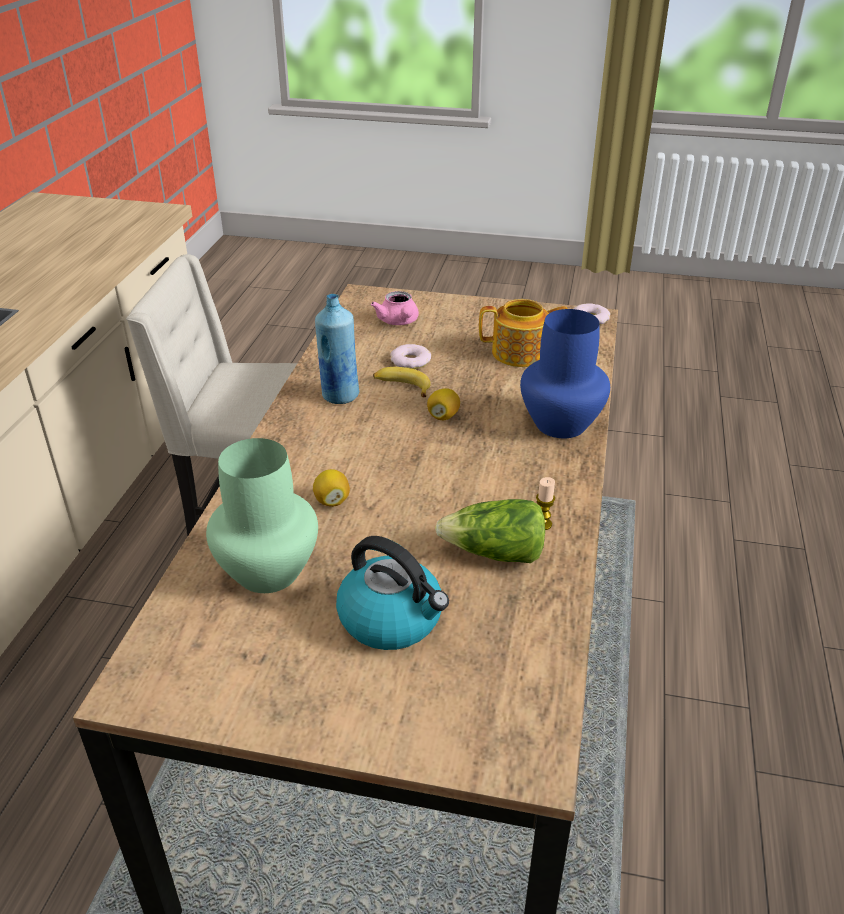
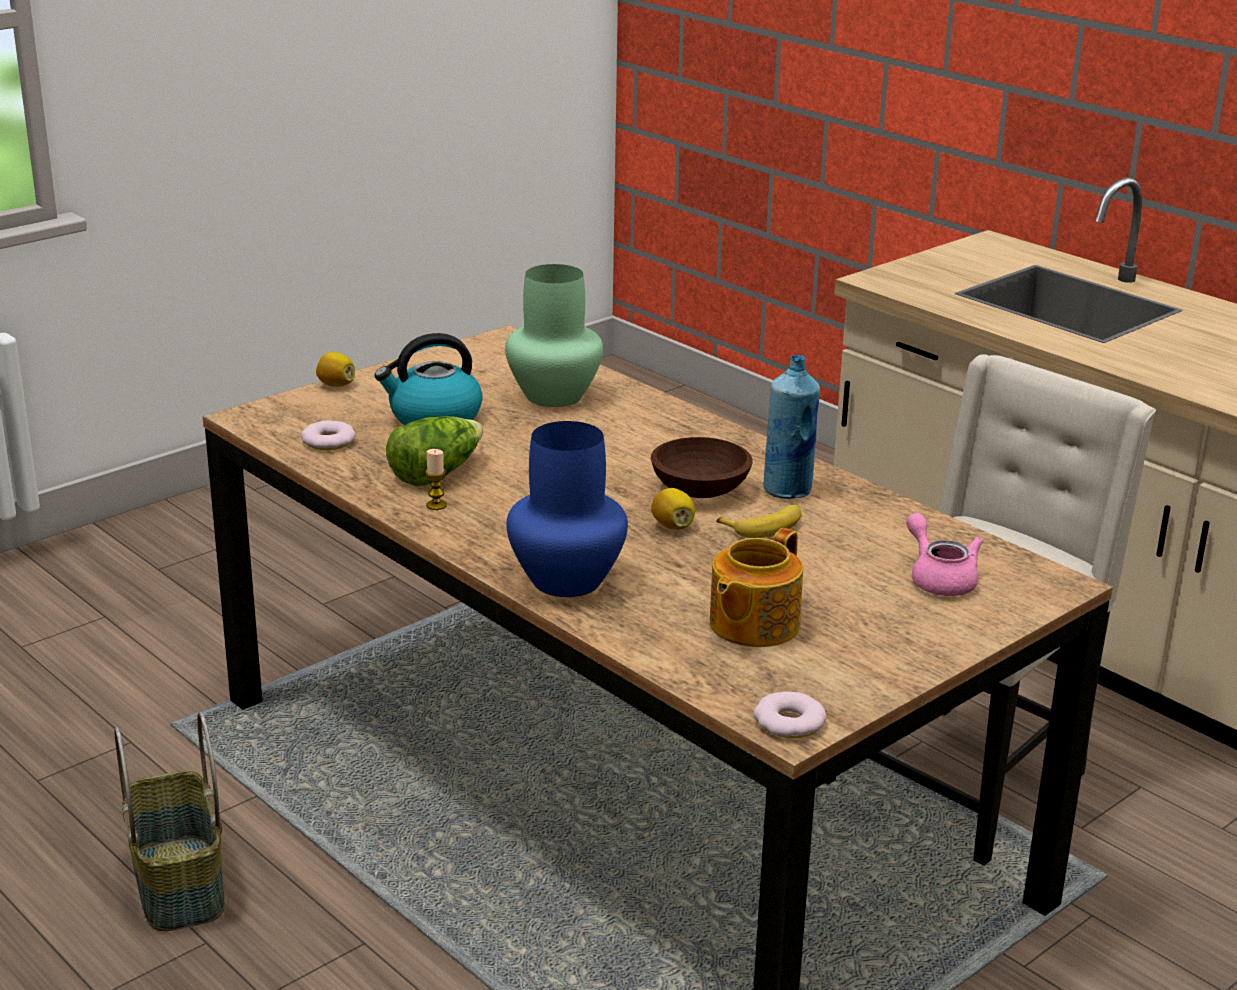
camera: 125 degrees right, 10 degrees down
lemon [313,469,350,507] -> lemon moved to [316,352,355,387]
pink teapot [371,291,419,325] -> pink teapot turned 45 degrees clockwise [906,513,983,596]
donut [390,344,431,369] -> donut moved to [301,420,356,450]
none -> basket [114,712,225,931]
none -> brown bowl [651,437,753,498]

